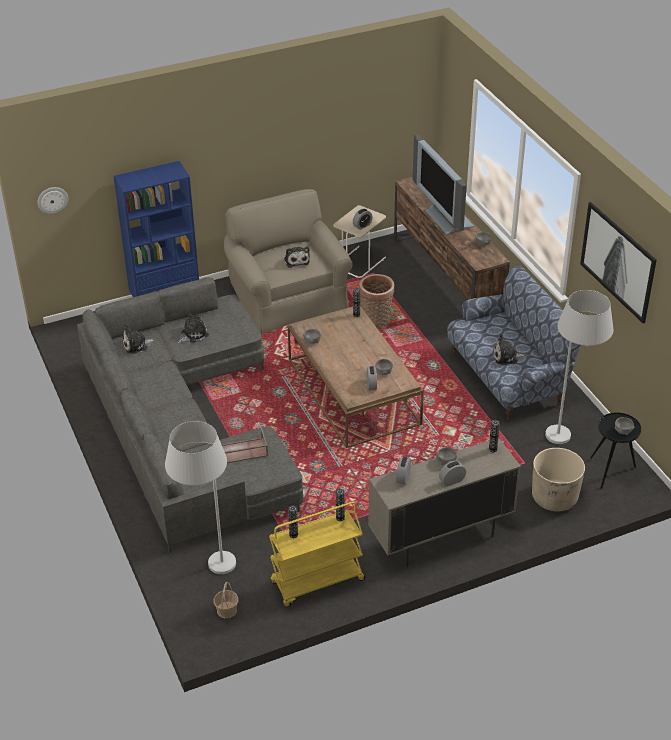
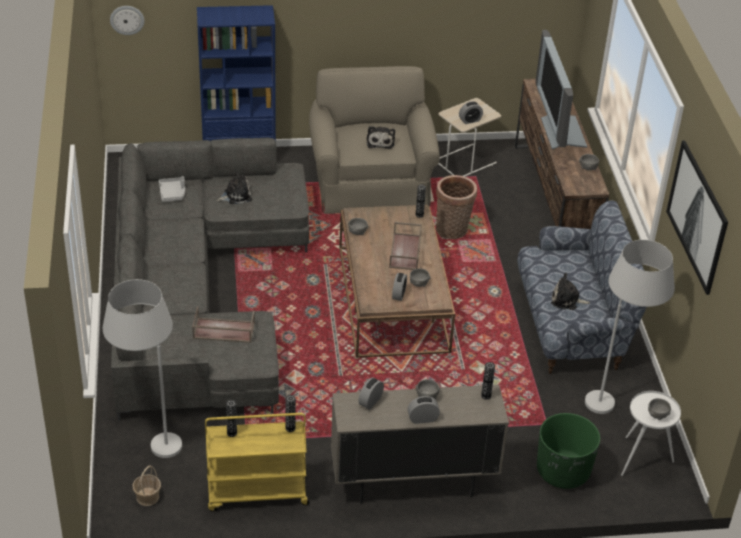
camera: 15 degrees right, 0 degrees up
plush toy [122,324,155,354] -> grey tray [159,176,185,202]
beige planter [532,448,585,511] -> green planter [537,413,600,489]
black side table [590,412,641,489] -> white side table [621,391,681,476]
none -> brown tray [389,222,422,270]

